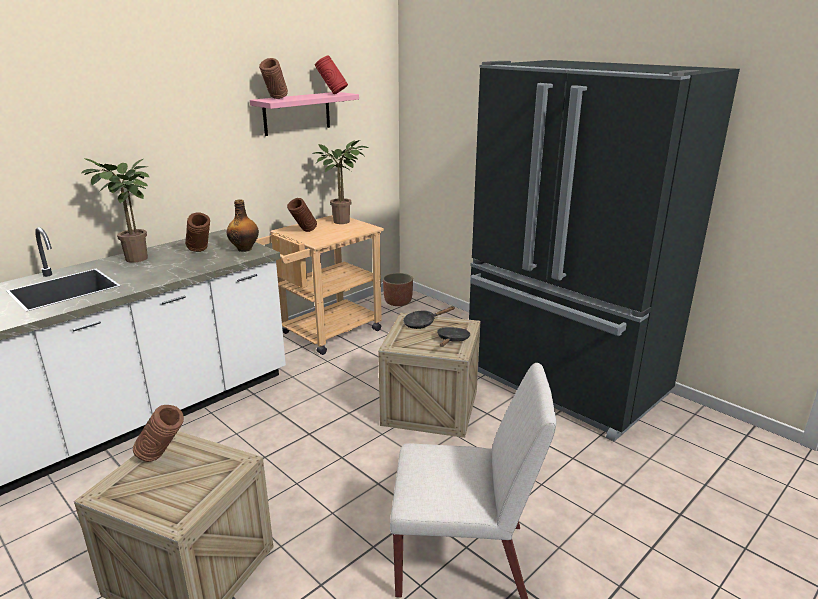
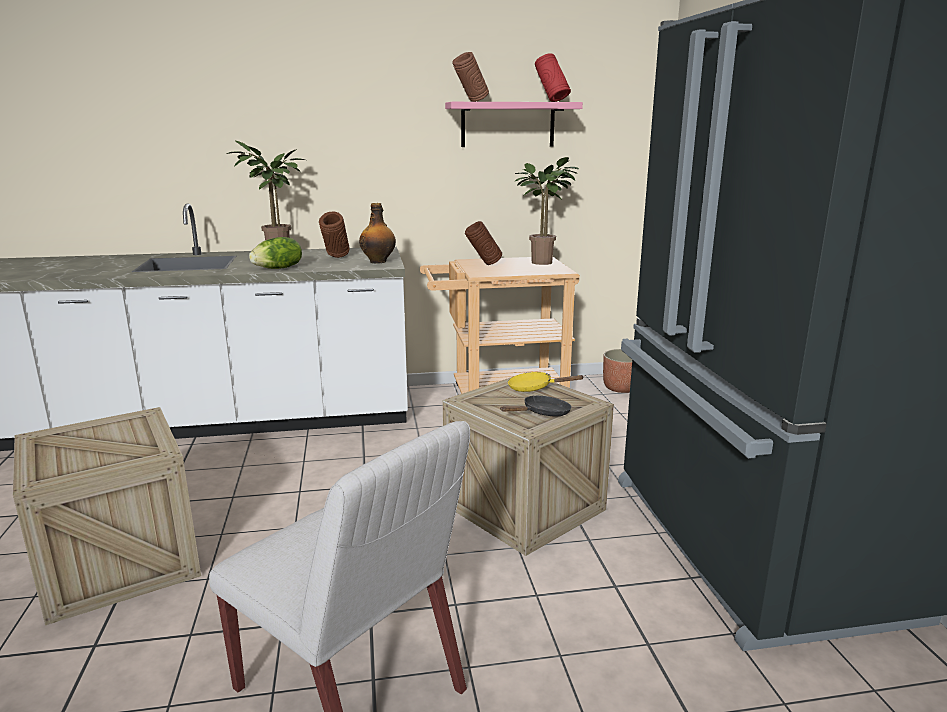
camera: 35 degrees right, 5 degrees down
brown vase [133,405,184,462] -> none
black frying pan [403,306,454,329] -> yellow frying pan [508,372,583,392]
none -> lettuce [249,237,302,269]

